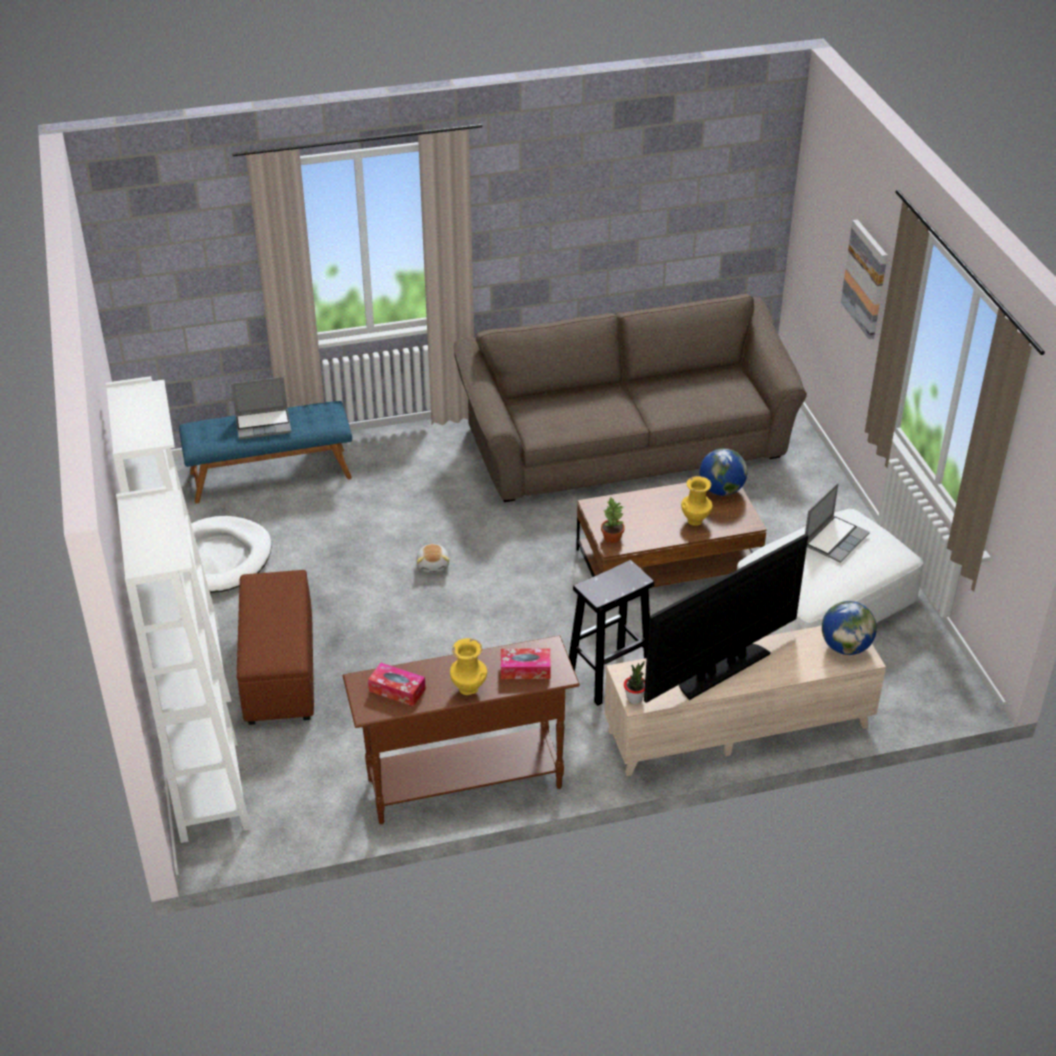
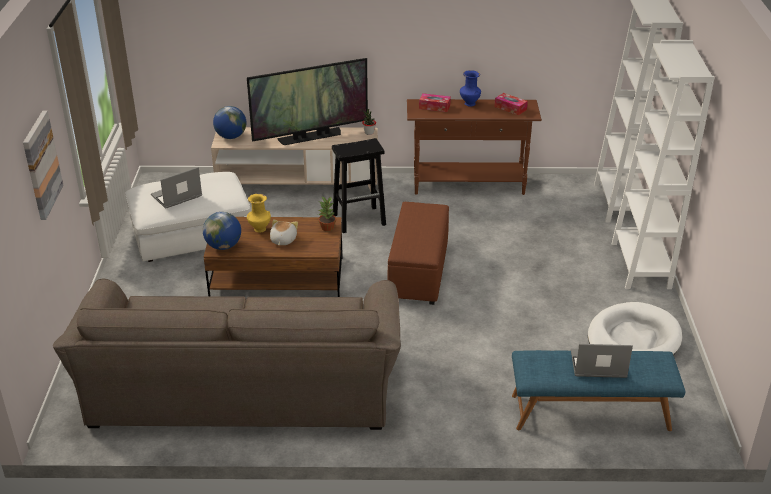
camera: 165 degrees left, 5 degrees down
brown ottoman [237,570,314,725] -> brown ottoman moved to [387,202,449,305]
plush toy [416,544,450,573] -> plush toy moved to [270,219,298,245]
yellow vase [450,638,487,695] -> blue vase [460,70,481,107]

